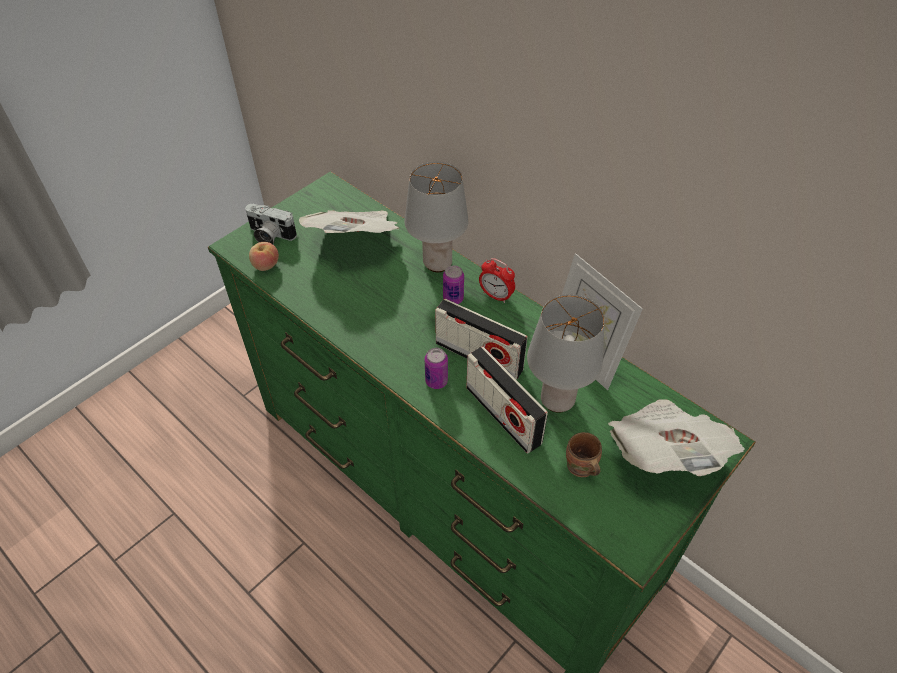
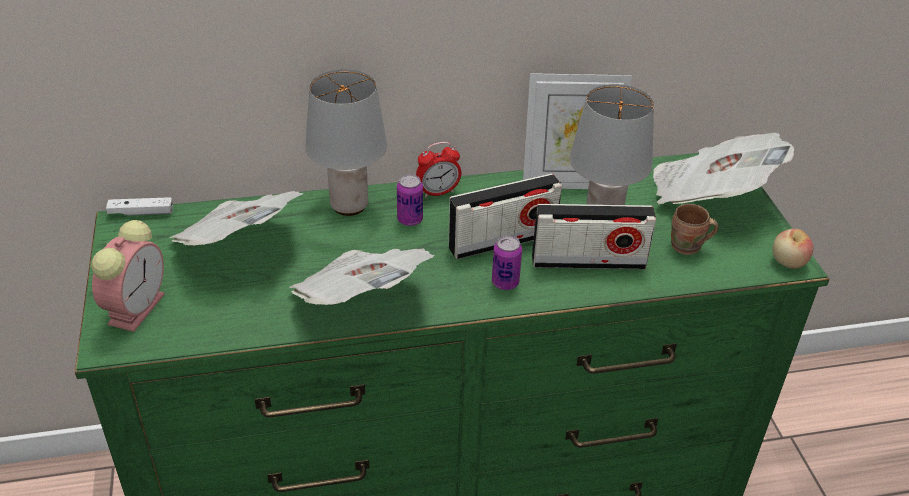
camera: 55 degrees left, 10 degrees down
camera [245,204,297,244] -> alarm clock [91,220,165,332]
apple [249,242,279,271] -> apple moved to [773,229,813,269]
none -> white game controller [106,197,173,216]
none -> newspaper [289,248,434,305]

